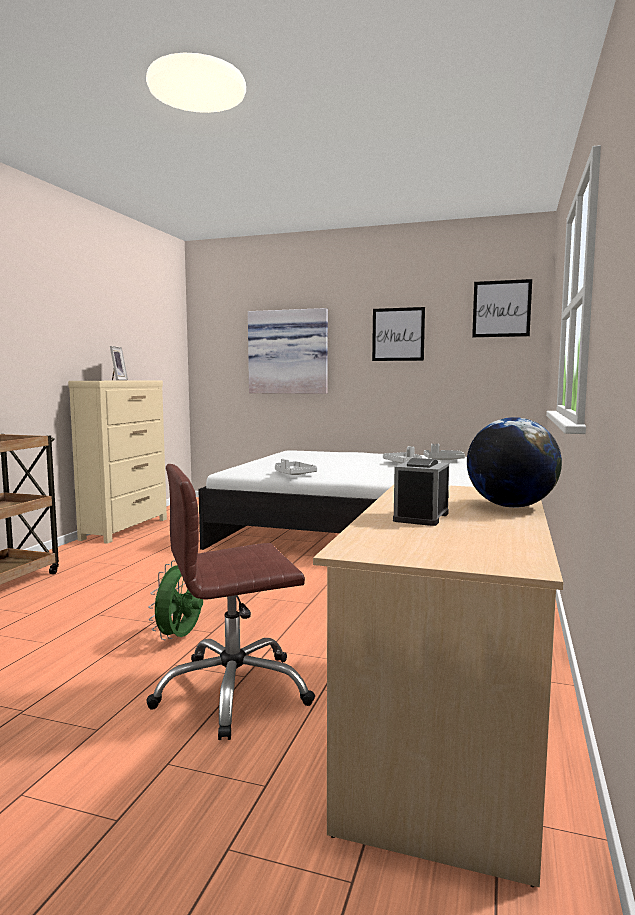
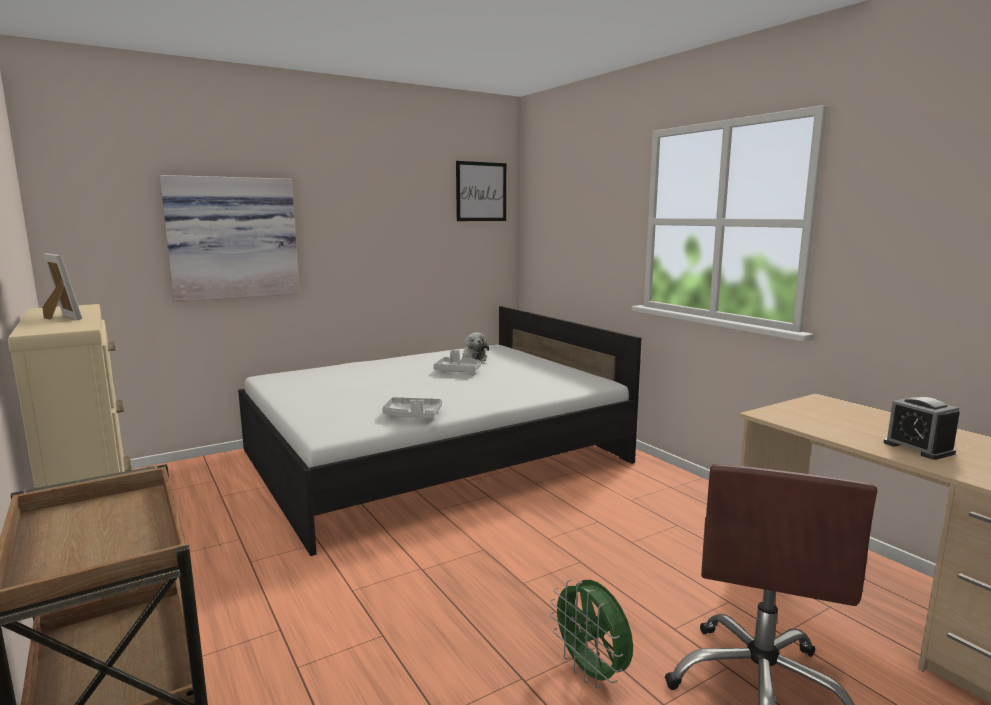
camera: 50 degrees left, 5 degrees up
picture [372,307,425,361] -> none
grey tray [424,444,465,460] -> plush toy [462,333,489,361]
globe [467,417,562,508] -> none

